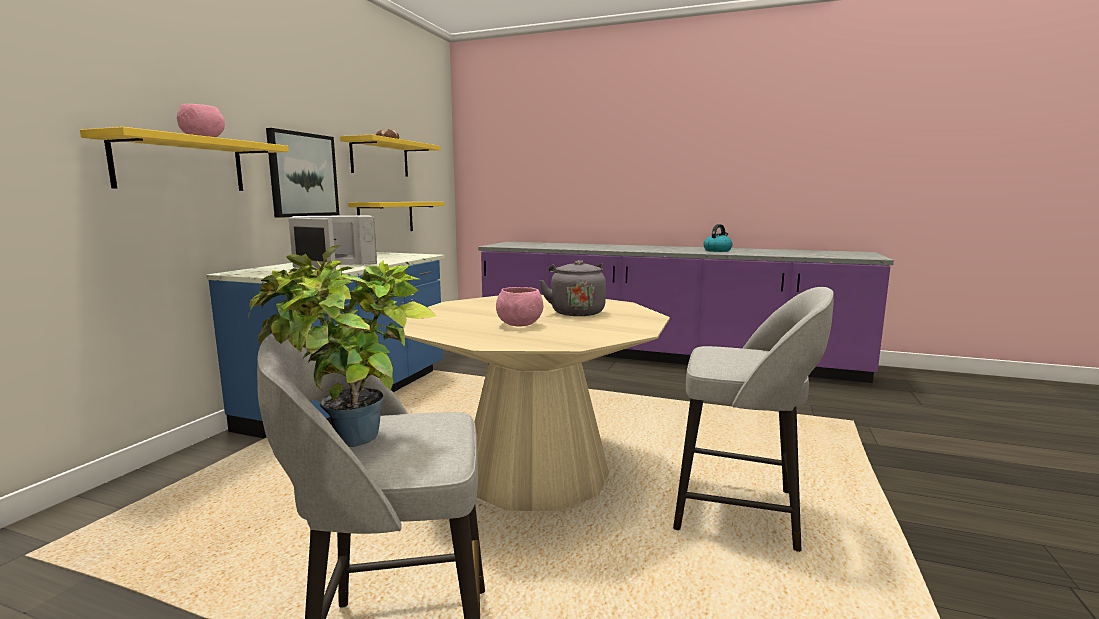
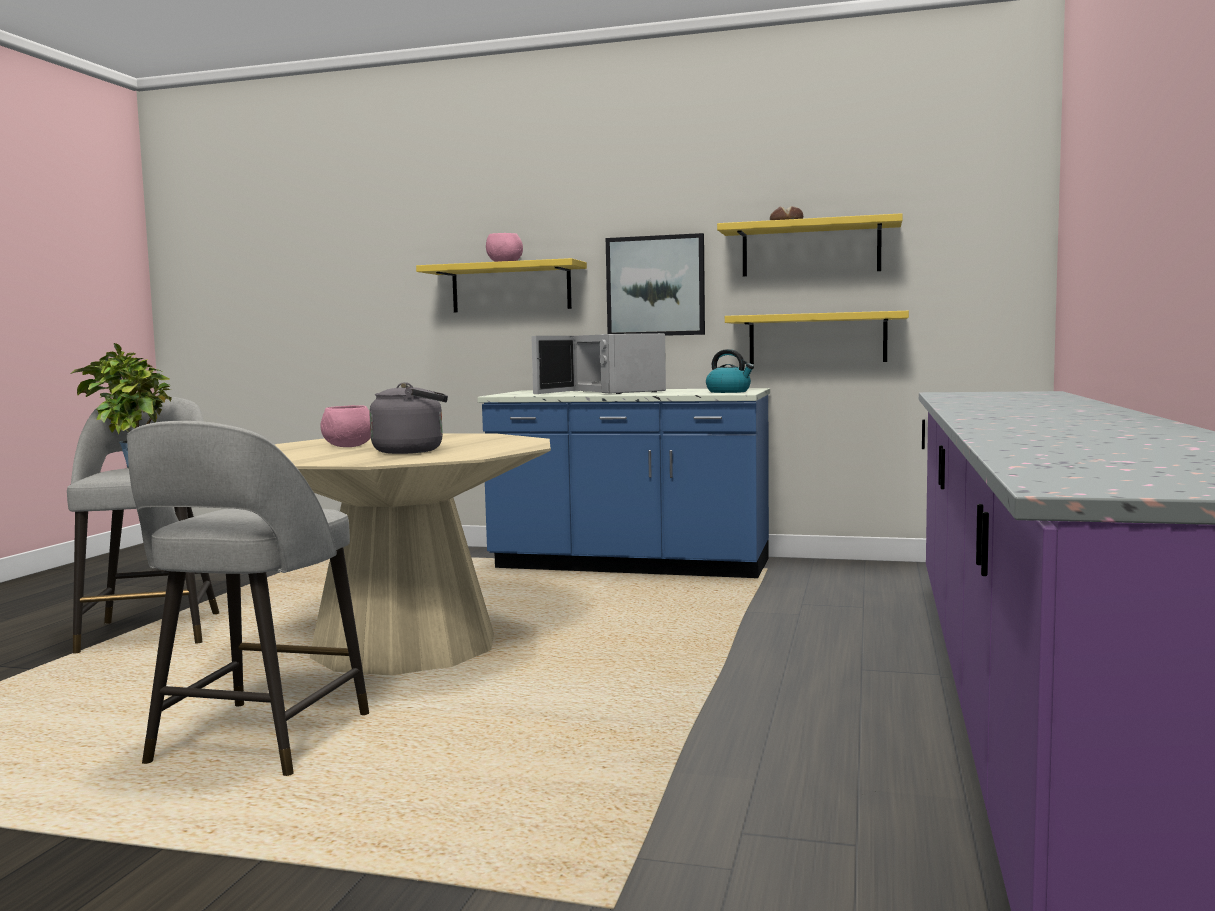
camera: 85 degrees right, 5 degrees down
kettle [704,224,733,252] -> kettle moved to [706,349,754,393]

